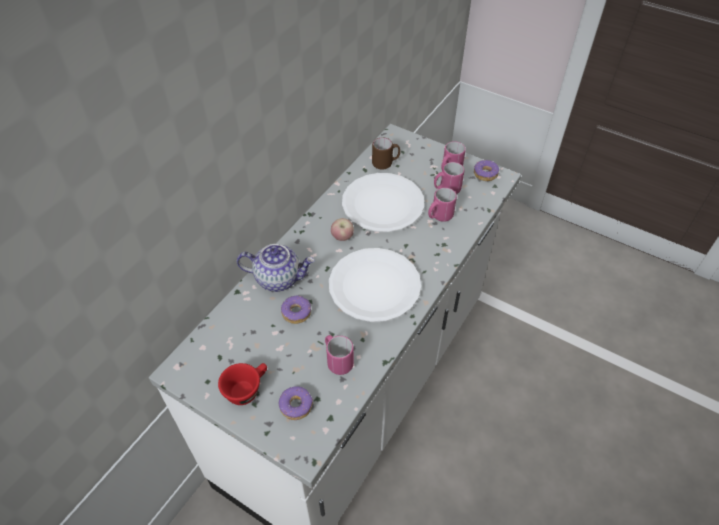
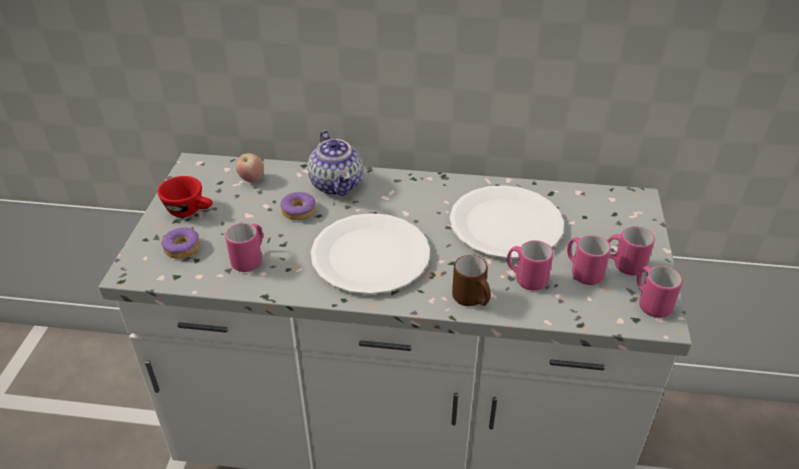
camera: 65 degrees right, 10 degrees down
apple [331,218,354,241] -> apple moved to [236,153,264,182]
brown mug [372,137,400,170] -> brown mug moved to [452,255,491,306]
donut [474,160,499,181] -> pink mug [637,266,683,318]

